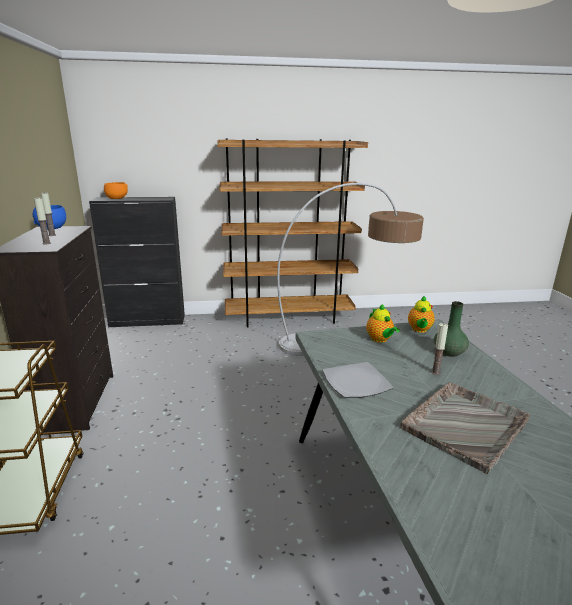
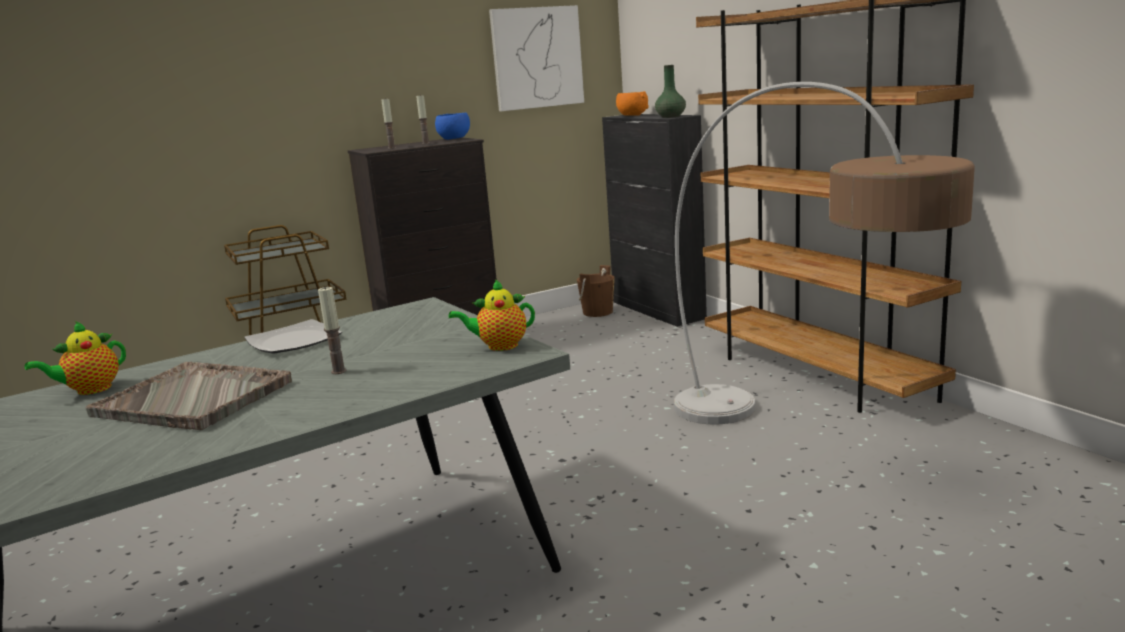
camera: 70 degrees right, 5 degrees down
teapot [366,304,400,343] -> teapot moved to [24,321,126,395]
green vase [434,301,469,357] -> green vase moved to [655,65,686,118]
none -> picture [489,5,584,111]
none -> brown bucket [577,265,615,317]

